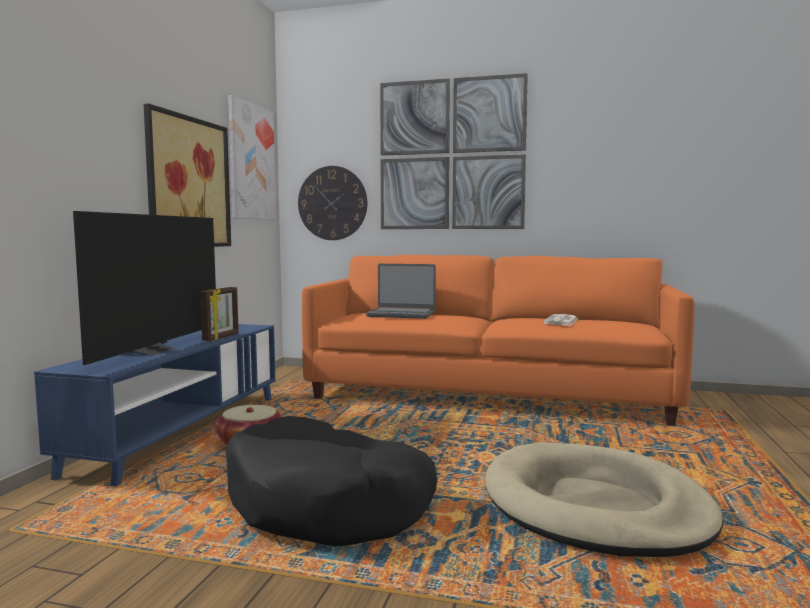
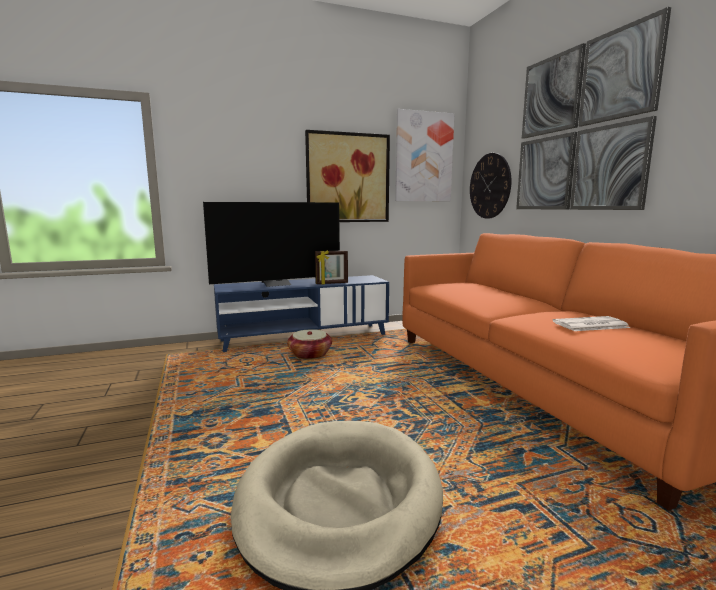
camera: 55 degrees right, 5 degrees up
black dog bed [226,416,437,546] -> none
laptop [366,264,436,319] -> none

